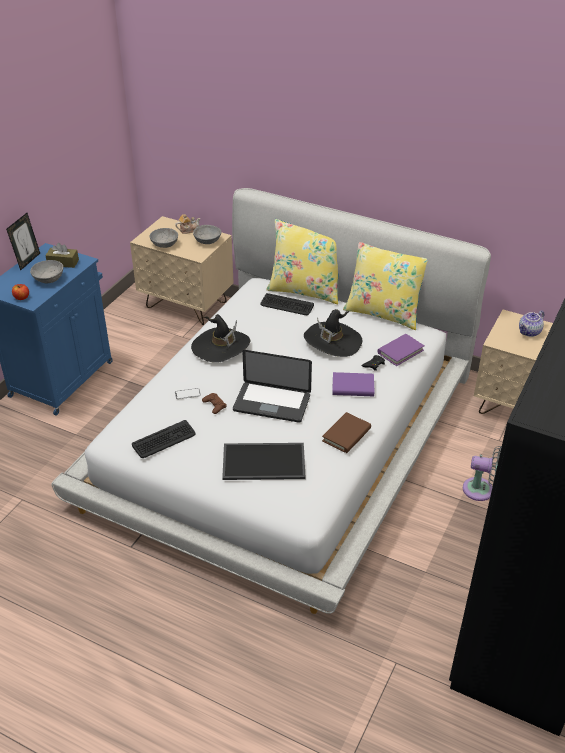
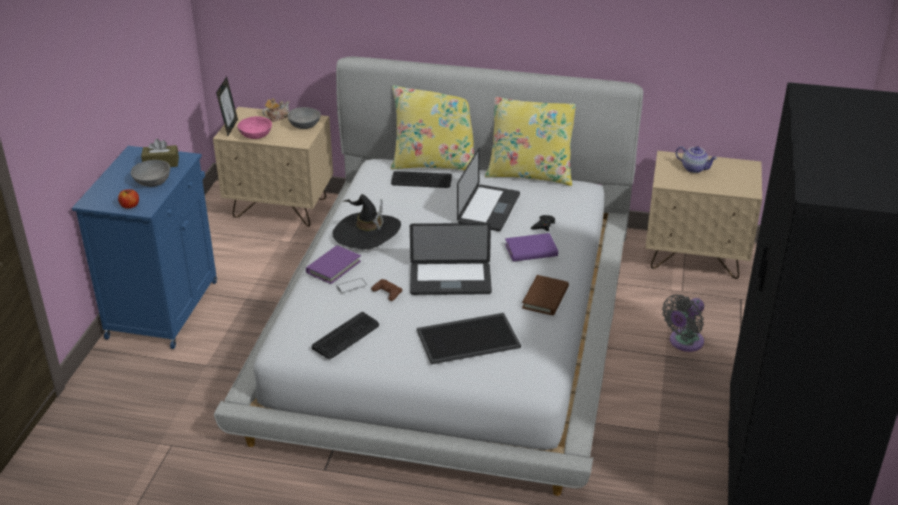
camera: 15 degrees left, 5 degrees down
picture frame [6,213,40,271] -> picture frame moved to [216,76,238,136]
grey bowl [150,228,178,248] -> pink bowl [238,116,272,139]
black hat [304,309,362,357] -> laptop [457,147,520,231]
purple book [377,334,425,366] -> purple book moved to [306,245,361,284]
grey fan [463,446,502,501] -> grey fan turned 135 degrees clockwise [662,294,704,352]
teapot [519,311,544,337] -> teapot turned 90 degrees counterclockwise [676,146,717,173]

